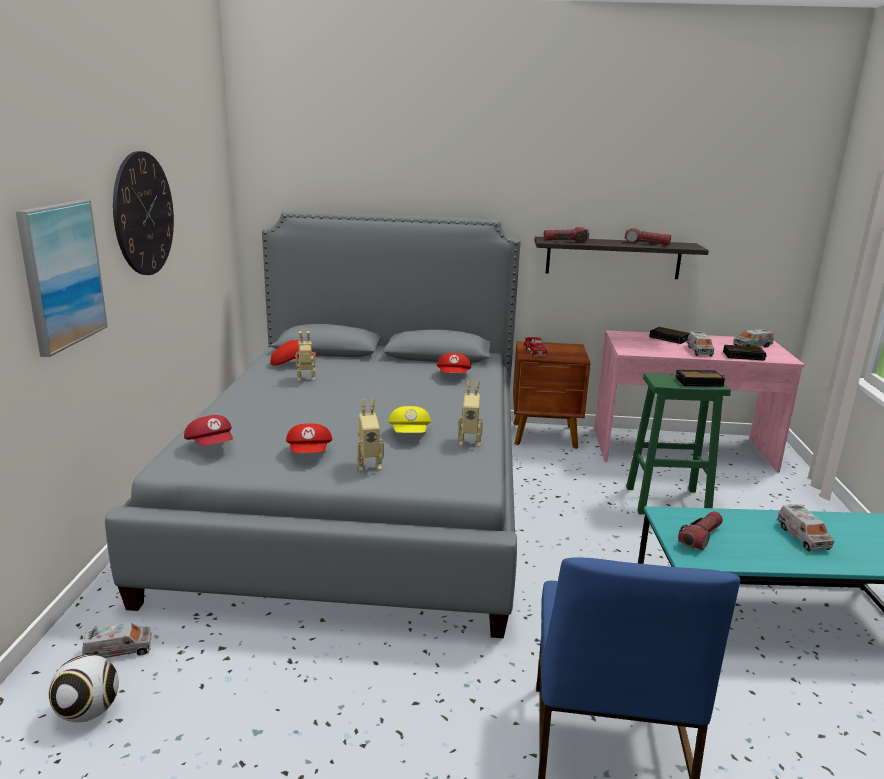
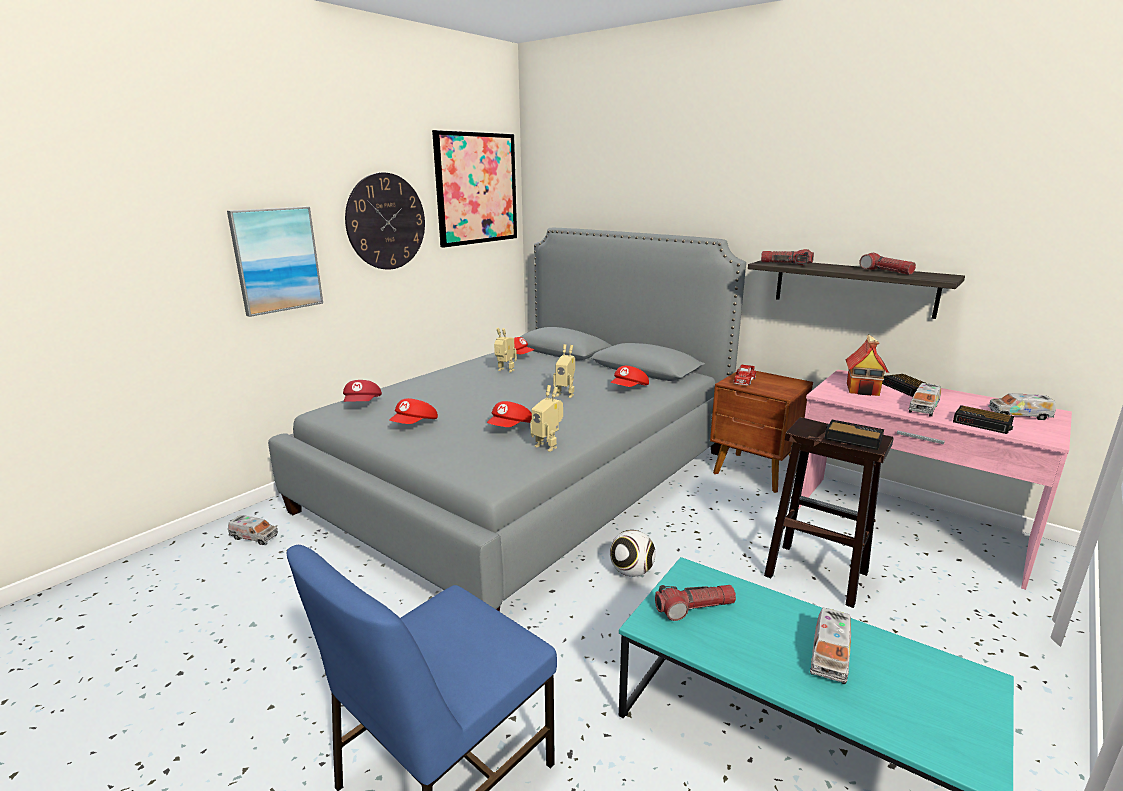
camera: 35 degrees right, 0 degrees up
football [49,654,119,722] -> football moved to [610,530,656,577]
toy robot [357,399,384,472] -> toy robot moved to [553,344,575,398]
yellow cap [388,406,431,433] -> red cap [487,401,532,427]
green stool [626,373,731,515] -> brown stool [764,417,894,608]
none -> picture [432,130,517,247]
none -> toy house [846,334,889,396]

